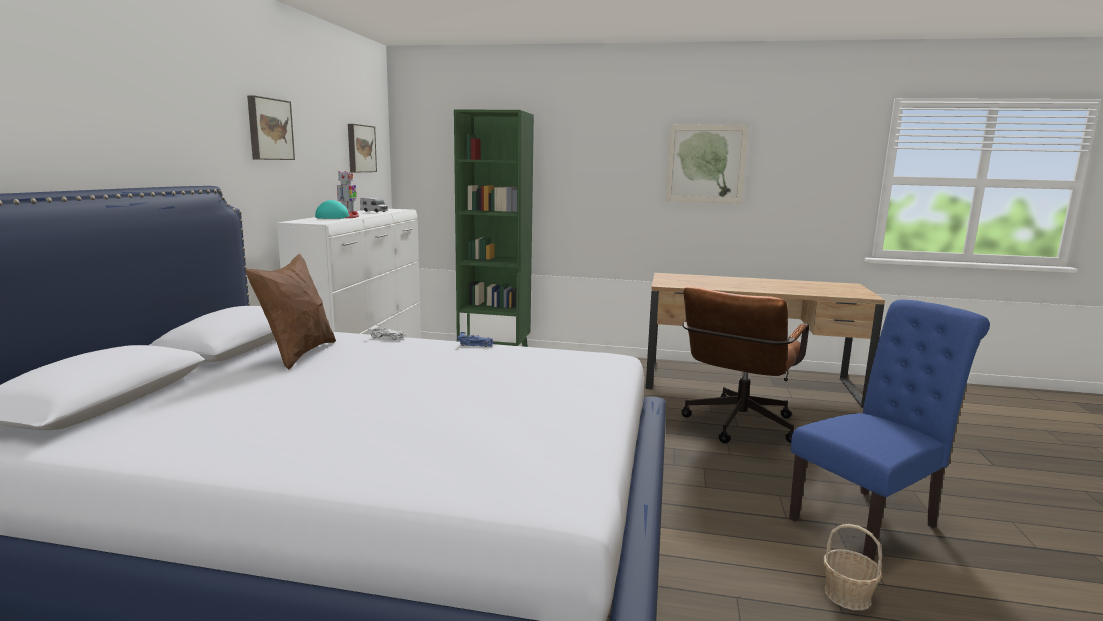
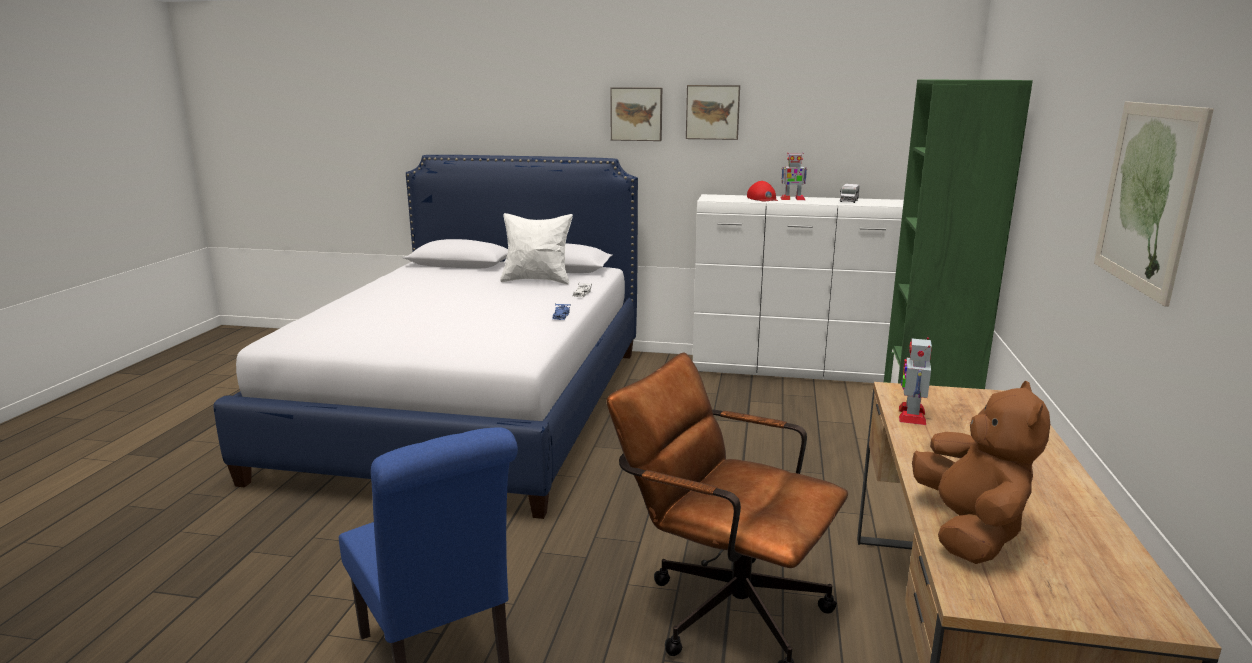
camera: 90 degrees right, 5 degrees up
brown pillow [246,254,336,370] -> white pillow [500,213,573,285]
turquoise cap [315,200,359,219] -> red cap [747,181,778,201]
picture [348,124,377,172] -> picture moved to [610,87,662,141]
basket [823,524,882,610] -> none
none -> toy robot [899,337,932,425]
none -> brown plush toy [912,381,1050,564]

